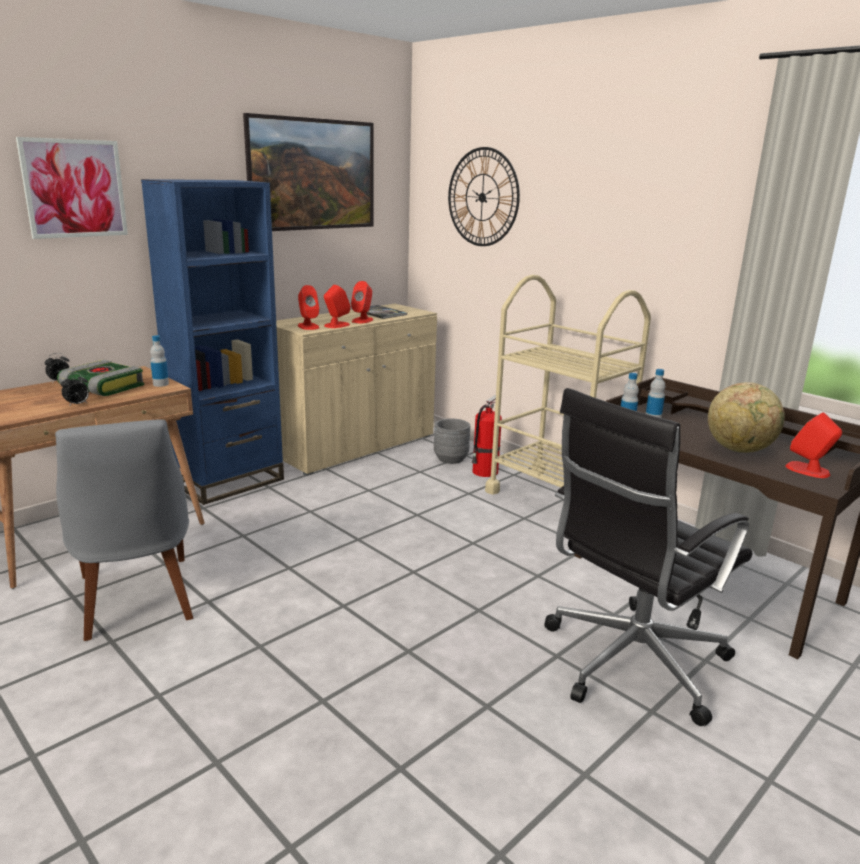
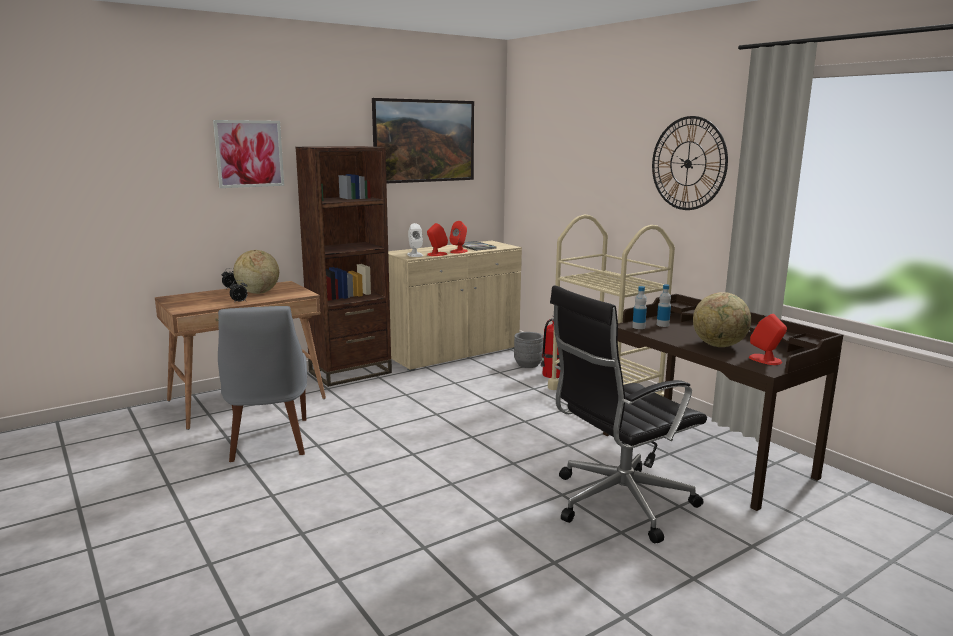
camera: 10 degrees right, 5 degrees down
book [57,360,144,396] -> globe [233,250,279,294]
blue bookcase [141,179,284,505] -> brown bookcase [296,146,392,387]
bottle [150,335,169,387] -> none
red speaker [298,285,319,330] -> white speaker [407,223,423,257]
wall clock [448,147,520,246] -> wall clock moved to [652,116,728,210]

